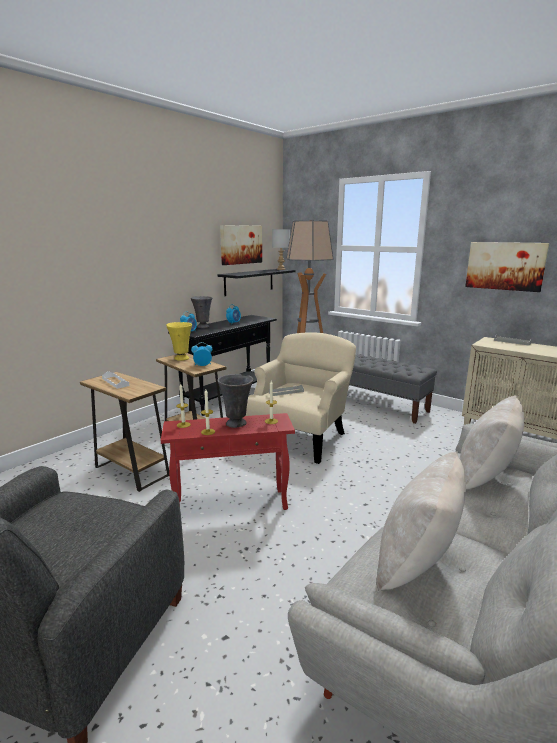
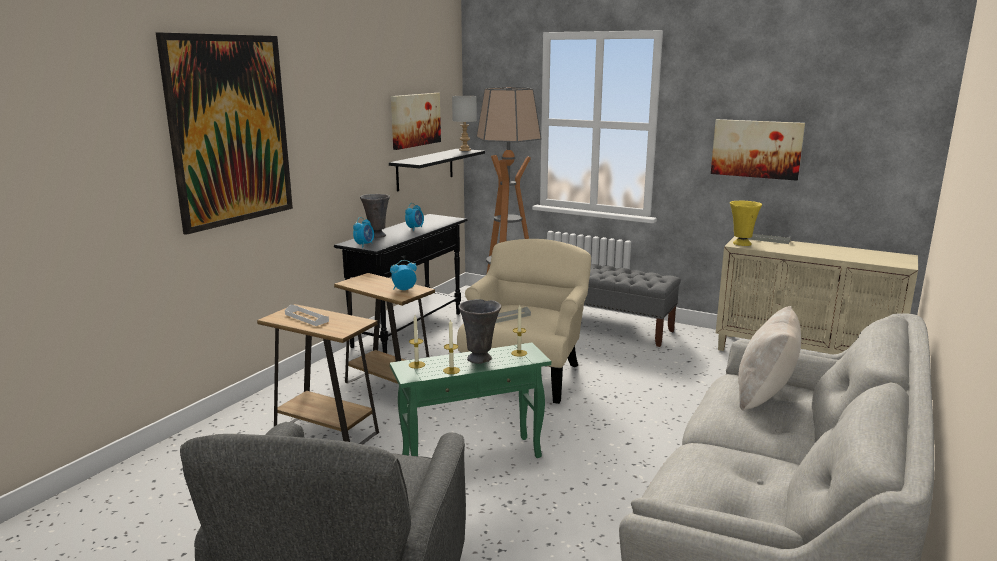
camera: 10 degrees left, 0 degrees up
red side table [161,413,295,510] -> green side table [390,343,551,458]
yellow vase [166,322,192,361] -> yellow vase moved to [730,201,762,246]
beige pillow [376,452,466,591] -> none
none -> picture [156,32,293,235]

